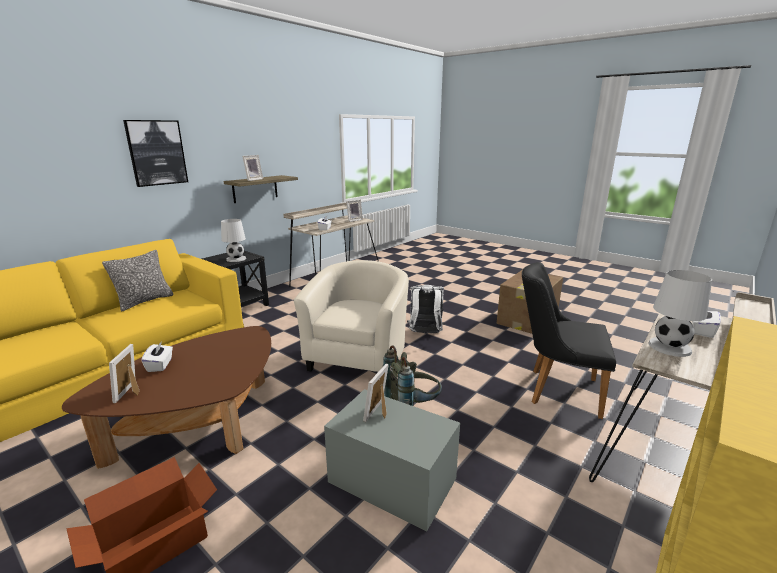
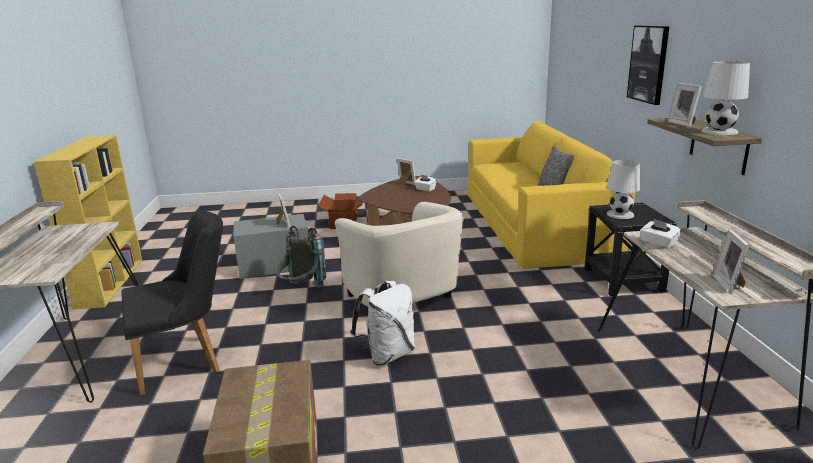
camera: 135 degrees right, 0 degrees up
white table lamp [648,270,712,357] -> white table lamp moved to [702,61,750,135]
white tissue box [692,311,721,338] -> none

